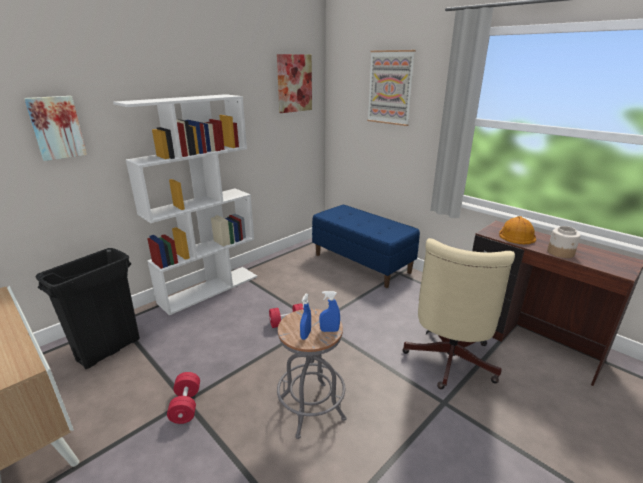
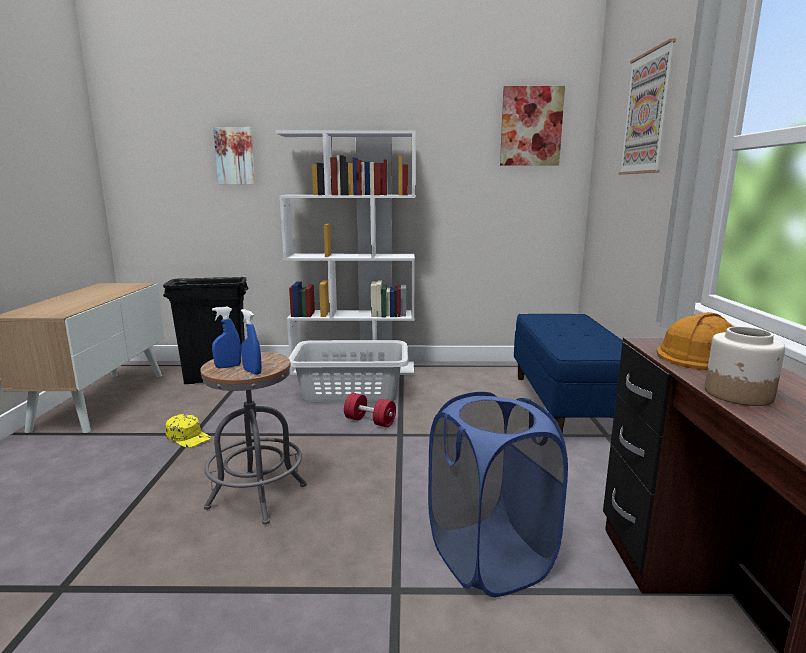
camera: 45 degrees right, 10 degrees down
red dumbbell [167,372,200,424] -> yellow cap [166,414,211,448]
beige office chair [402,238,515,389] -> blue laundry basket [428,392,568,597]
none -> grey laundry basket [289,340,409,402]

